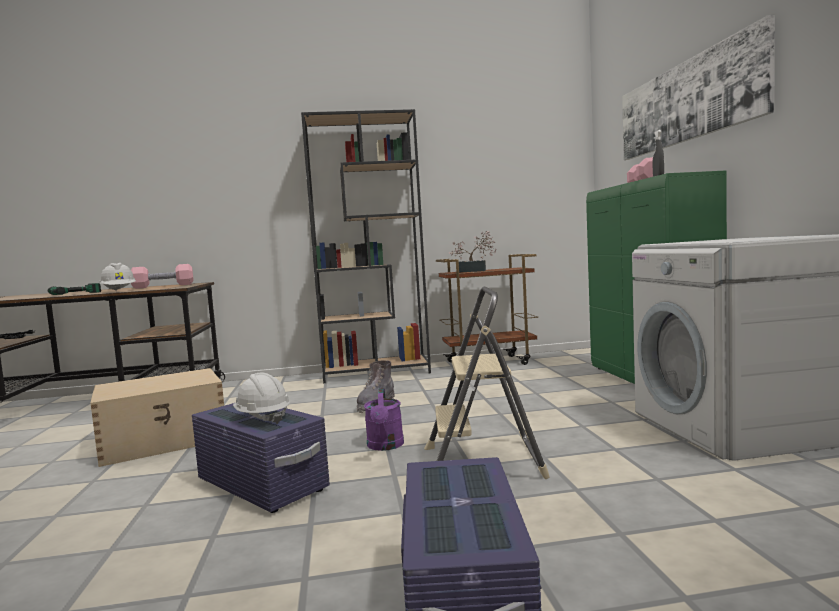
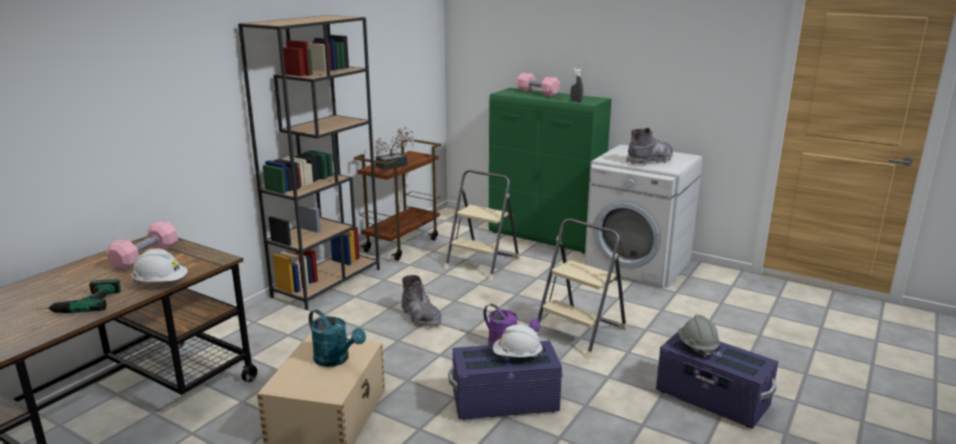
camera: 50 degrees left, 15 degrees up
picture [622,15,775,160] -> none
none -> turquoise watering can [309,310,366,367]
none -> beige step ladder [443,170,519,281]
none -> grey boot [626,128,673,165]
none -> grey hard hat [679,314,720,359]

